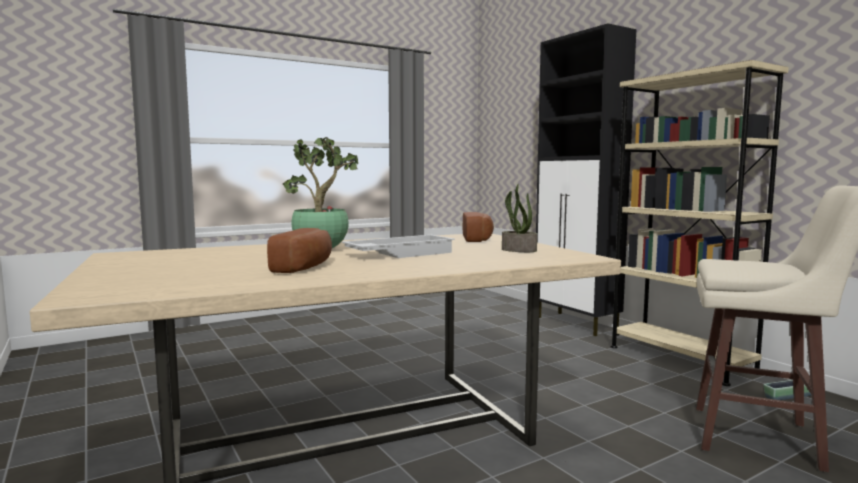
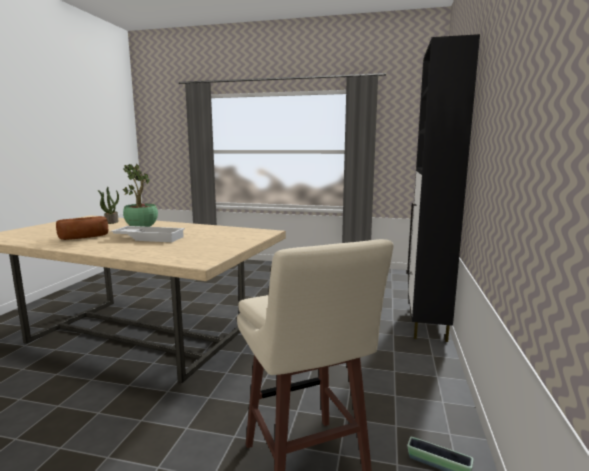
camera: 45 degrees right, 5 degrees up
bread [463,212,494,242] -> none
potted plant [502,183,537,252] -> potted plant moved to [98,187,119,224]
beige bookcase [610,60,789,386] -> none

